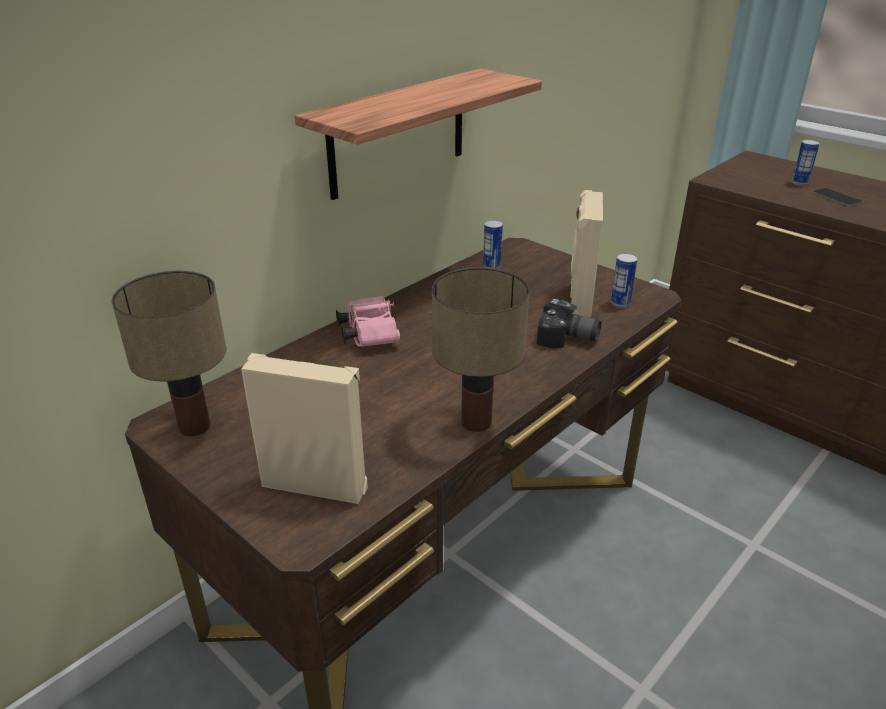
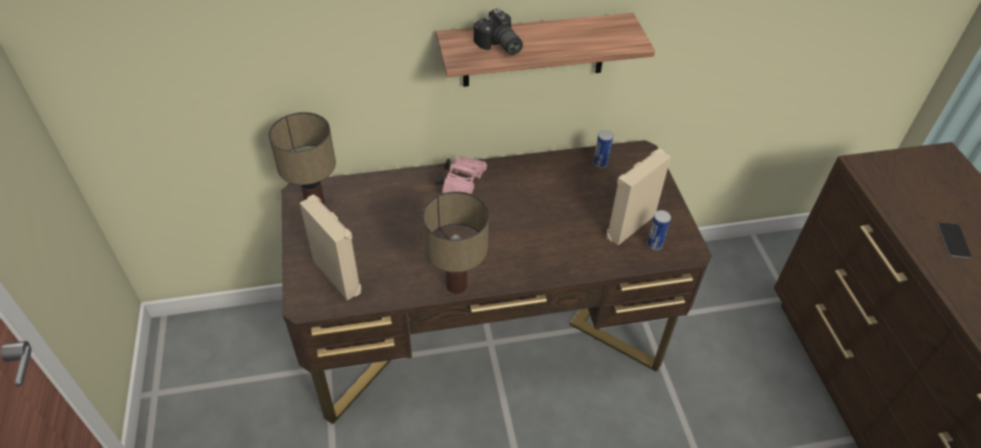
camera: 35 degrees right, 15 degrees up
camera [537,299,601,349] -> camera moved to [474,9,523,55]
can [792,140,820,186] -> none

